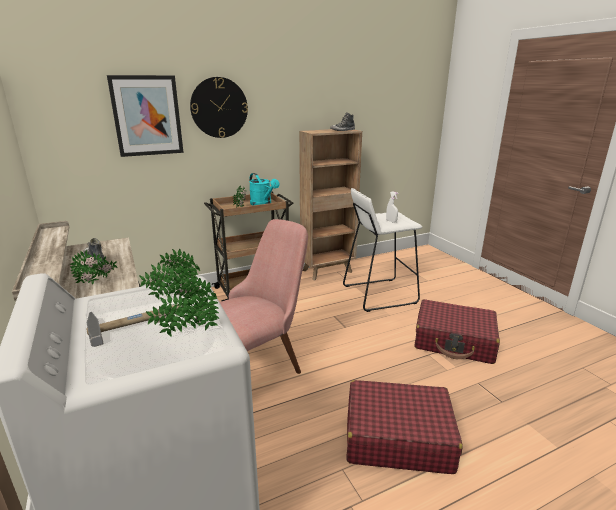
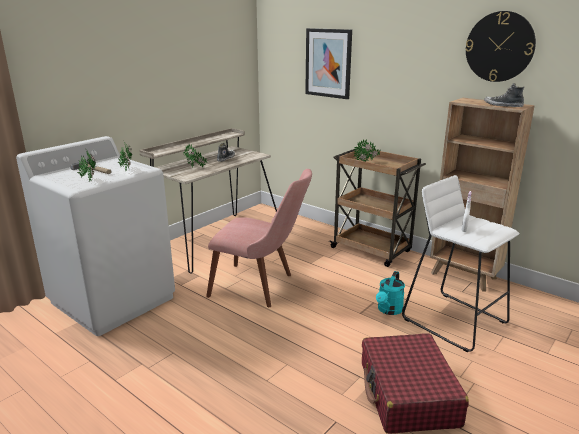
camera: 65 degrees right, 0 degrees up
wall clock [190,77,248,138] -> wall clock moved to [465,11,536,82]
turquoise watering can [249,173,280,205] -> turquoise watering can moved to [376,271,405,315]
red suitcase [347,380,463,474] -> none

